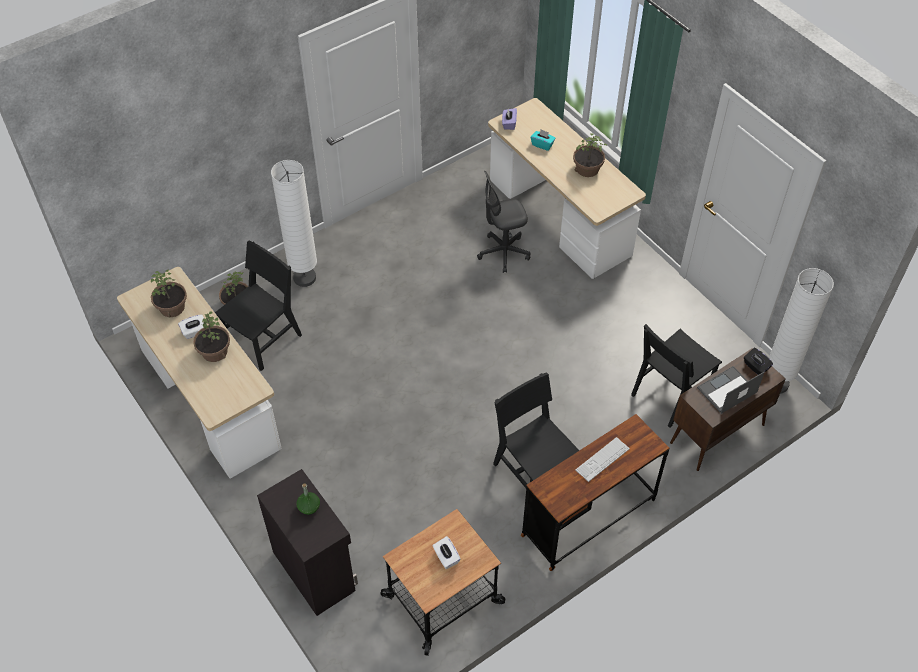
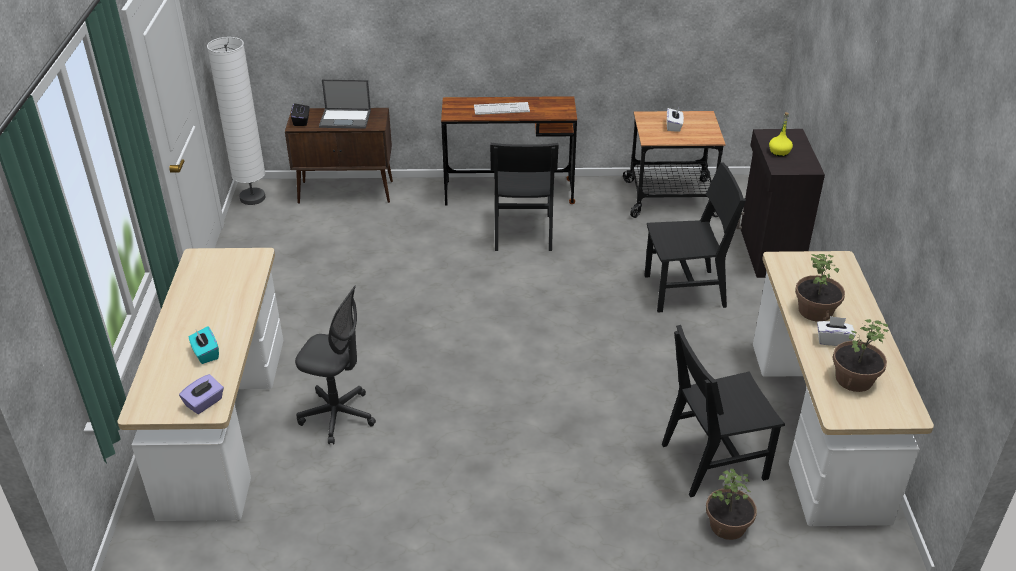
camera: 145 degrees left, 15 degrees down
white floor lamp [271,160,317,287] -> none
green bottle [296,483,320,515] -> yellow bottle [769,112,793,157]
potted plant [573,133,607,177] -> none
black chair [631,324,722,428] -> black chair moved to [644,162,746,313]

